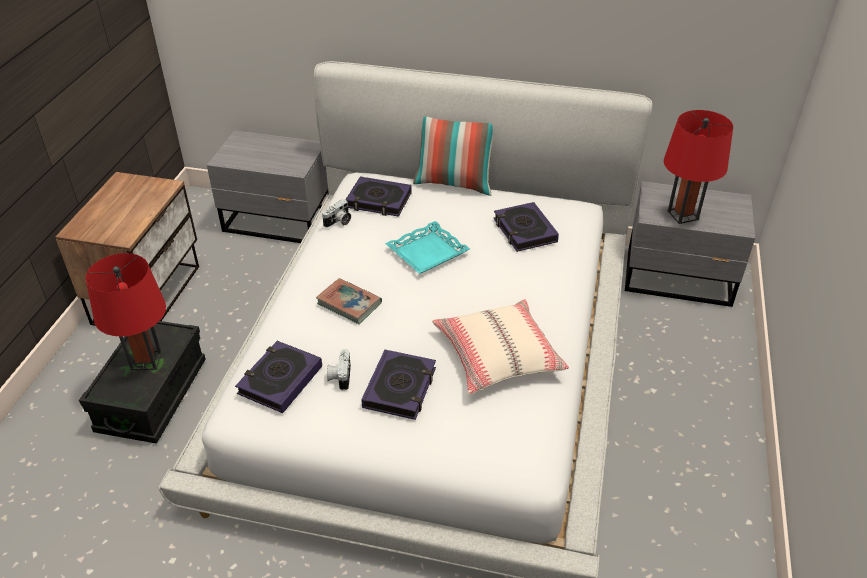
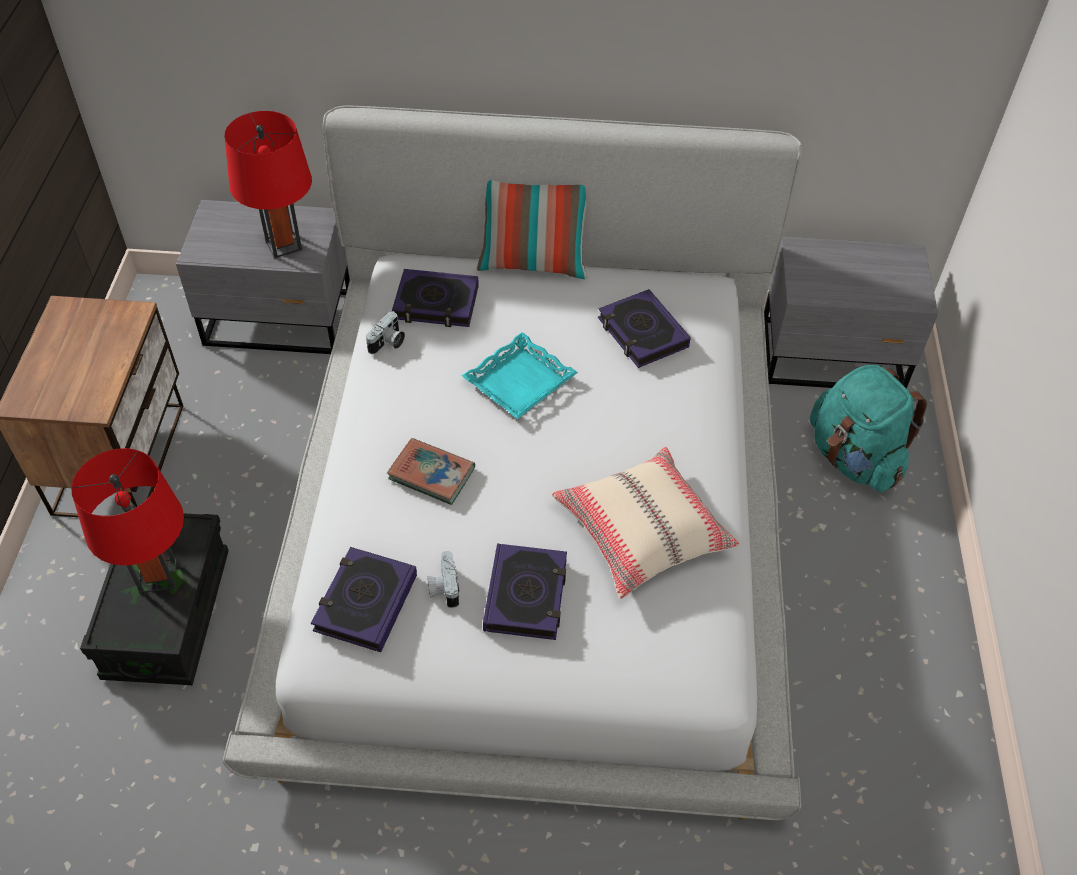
camera: 10 degrees left, 10 degrees up
red table lamp [664,110,733,224] -> red table lamp moved to [225,111,312,258]
none -> turquoise backpack [810,365,927,492]

